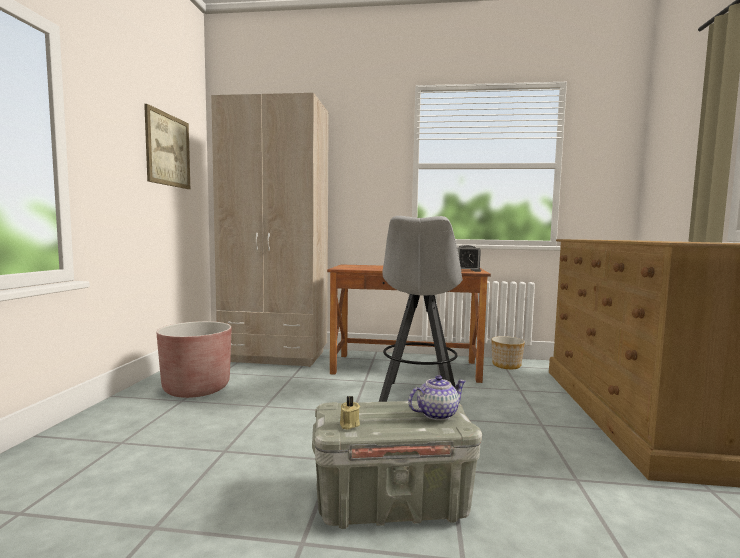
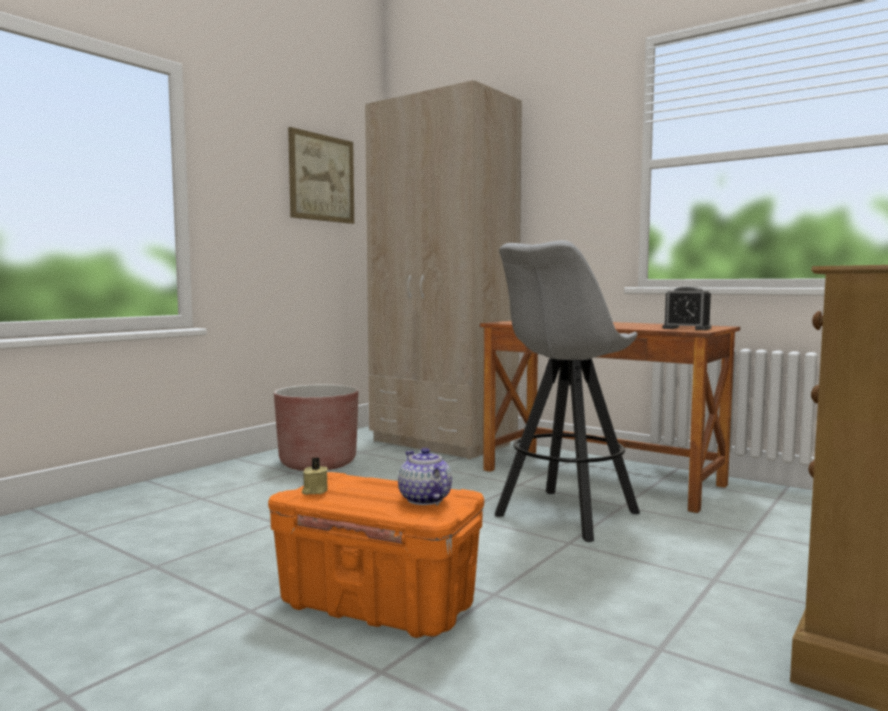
camera: 30 degrees right, 0 degrees up
grey storage box [312,401,482,529] -> orange storage box [268,472,484,638]
teapot [408,375,466,420] -> teapot turned 120 degrees counterclockwise [398,448,452,505]
planter [491,336,525,369] -> none

